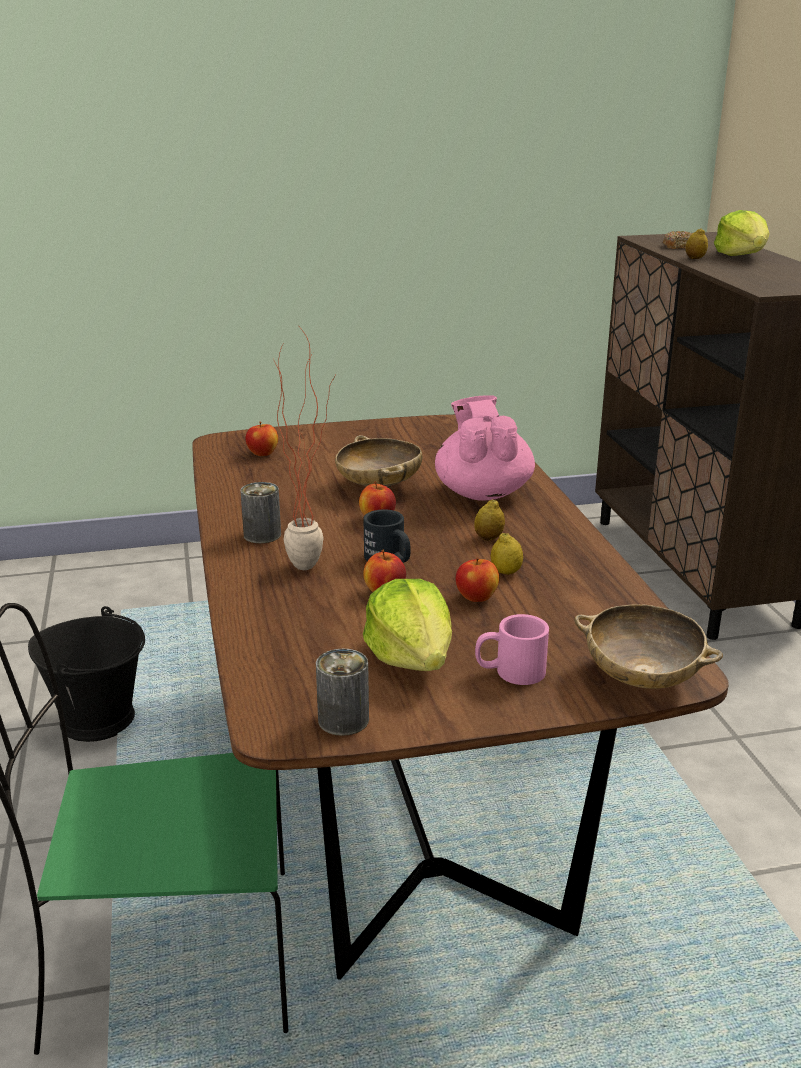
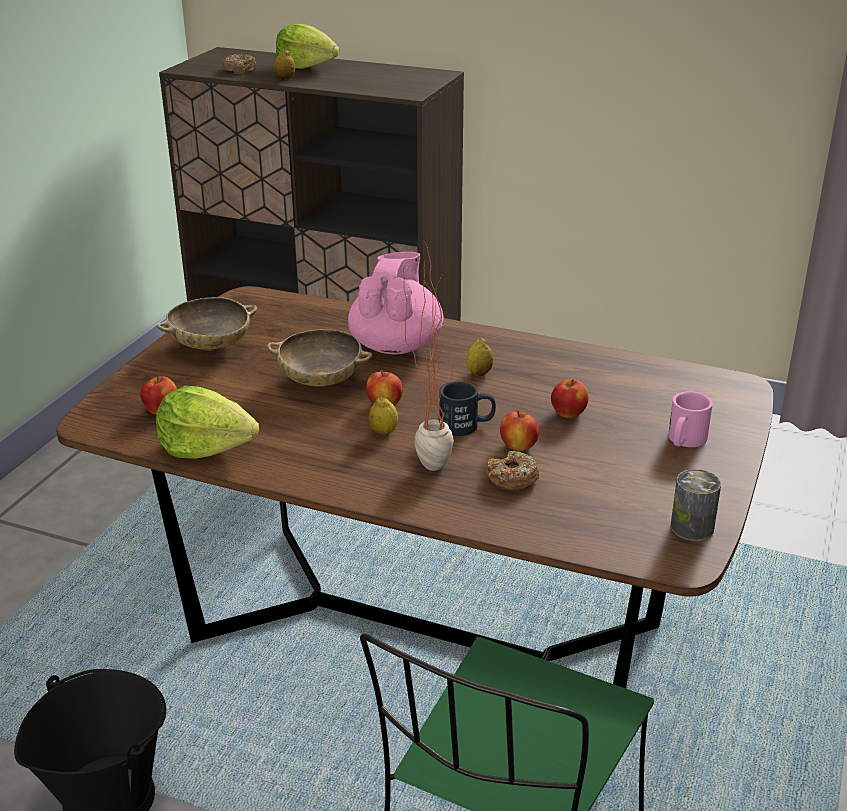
camera: 55 degrees left, 5 degrees up
can [240,482,281,543] -> none
lettuce [363,579,452,671] -> lettuce moved to [156,386,259,459]
pink teapot [435,395,535,500] -> pink teapot turned 75 degrees clockwise [348,252,444,354]
lemon [491,533,523,575] -> lemon moved to [369,397,398,435]
beige bowl [574,604,723,689] -> beige bowl moved to [157,297,257,351]
none -> donut [486,451,539,491]

